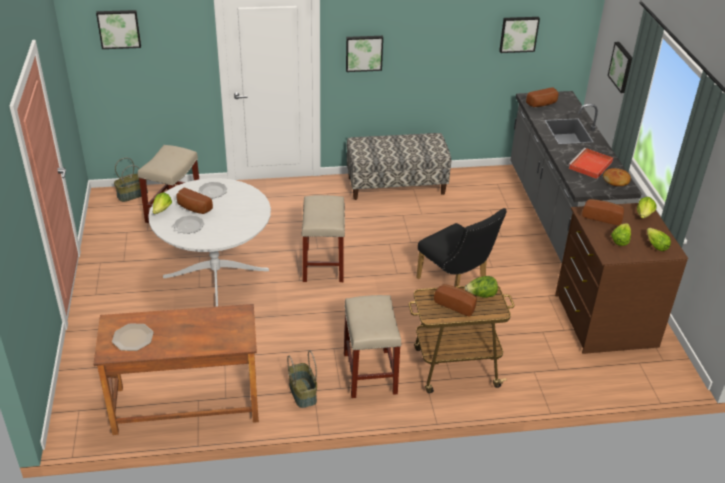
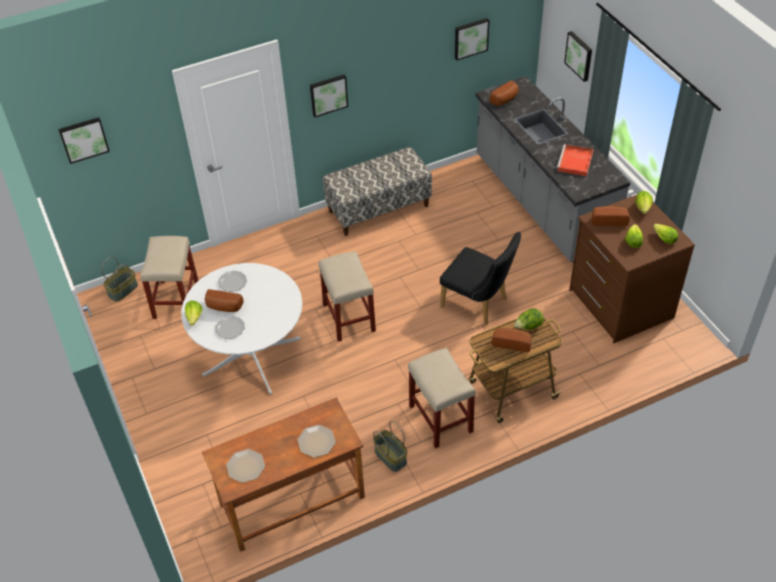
camera: 15 degrees left, 10 degrees up
bread [603,168,631,186] -> none
none -> plate [297,425,336,457]

